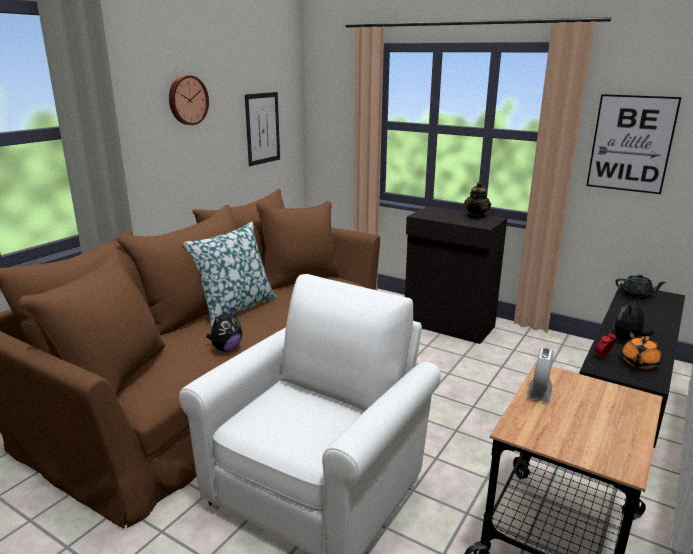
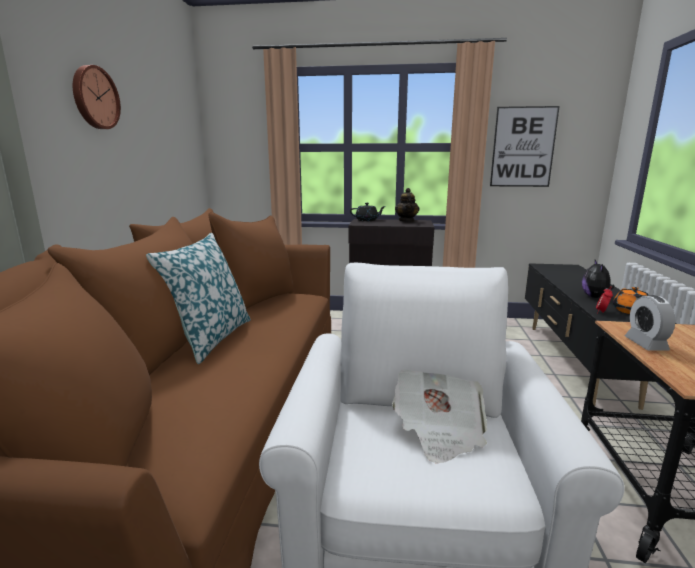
camera: 25 degrees left, 5 degrees down
plush toy [206,309,242,352] -> none
picture [245,92,280,166] -> none
black teapot [616,274,667,299] -> black teapot moved to [350,203,386,221]
none -> newspaper [392,370,487,464]

